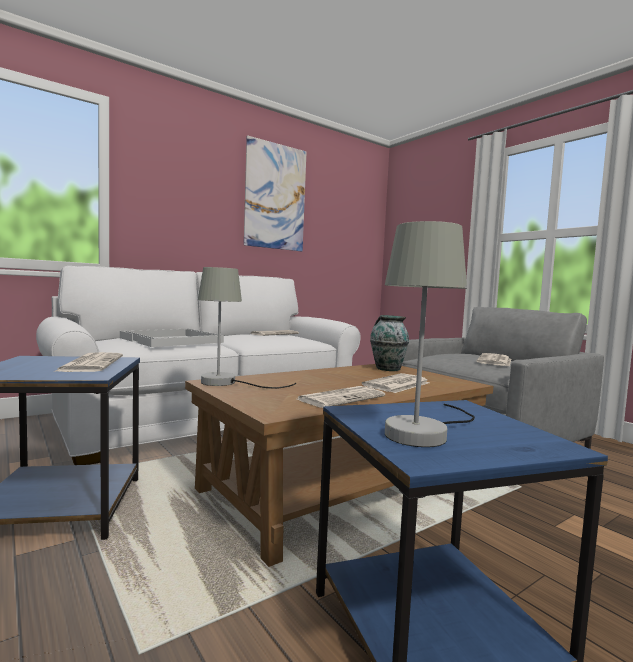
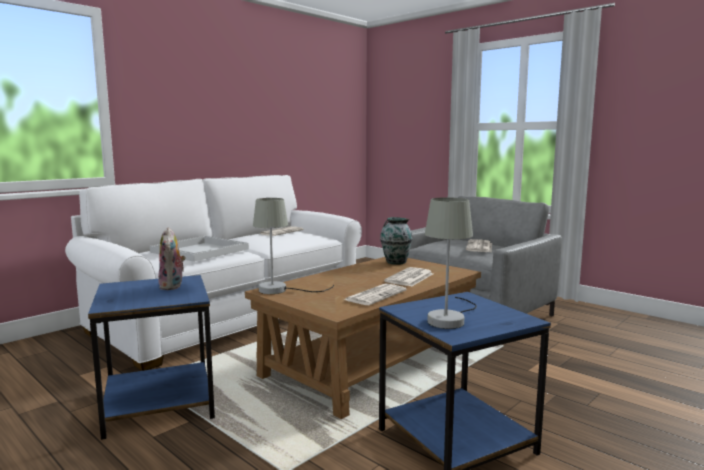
camera: 10 degrees left, 5 degrees up
newspaper [56,352,123,372] -> plush toy [158,227,186,290]
picture [244,135,307,251] -> none

